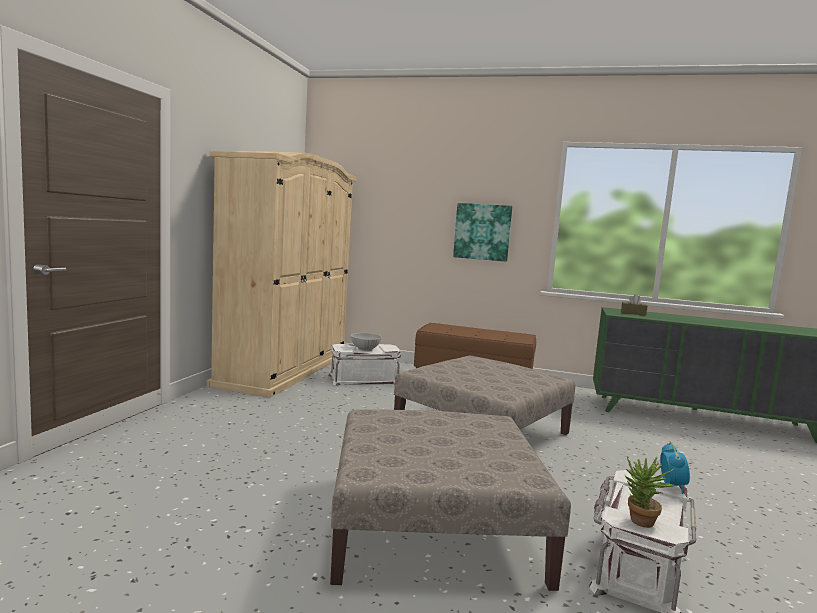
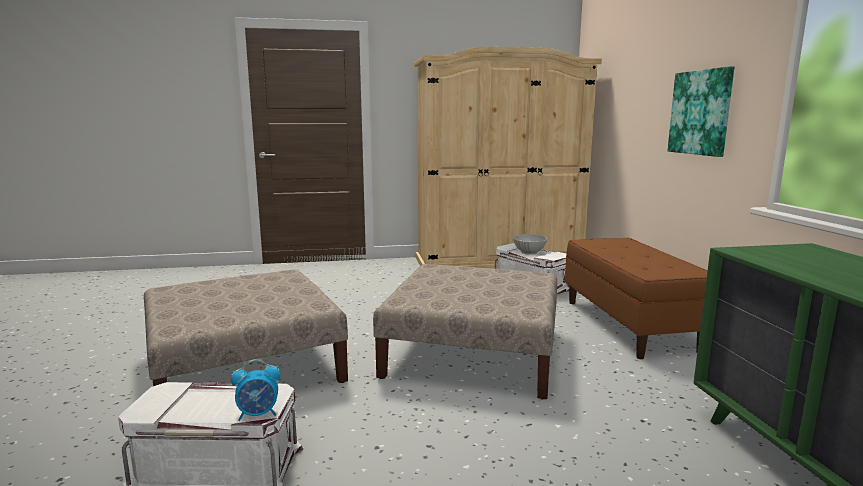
camera: 65 degrees right, 5 degrees up
brown tissue box [621,294,647,315] -> none
potted plant [624,456,676,528] -> none

